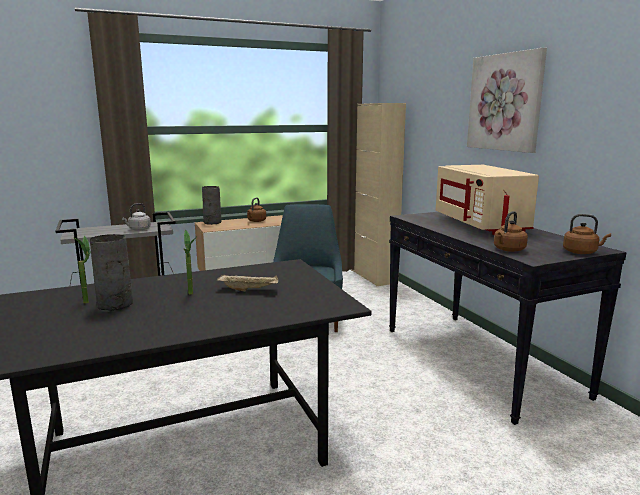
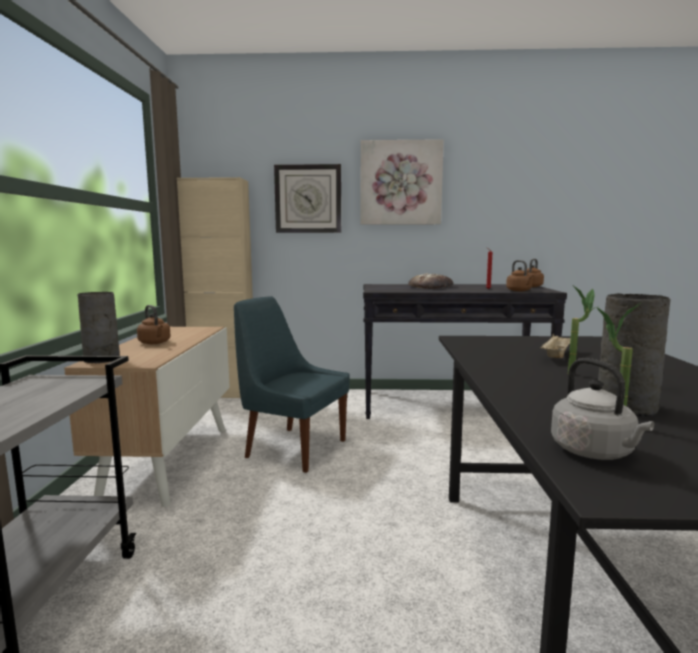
camera: 65 degrees left, 5 degrees down
grey kettle [122,203,151,231] -> grey kettle moved to [551,358,654,460]
beige microwave [436,165,539,235] -> bread [408,273,453,289]
none -> wall clock [274,164,341,233]

